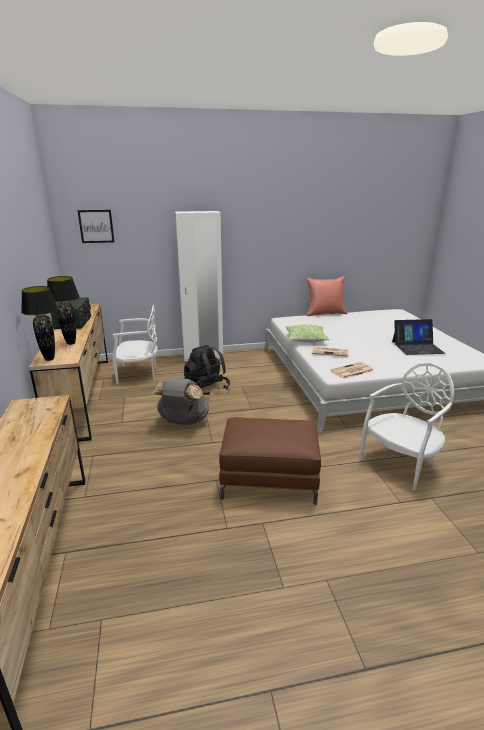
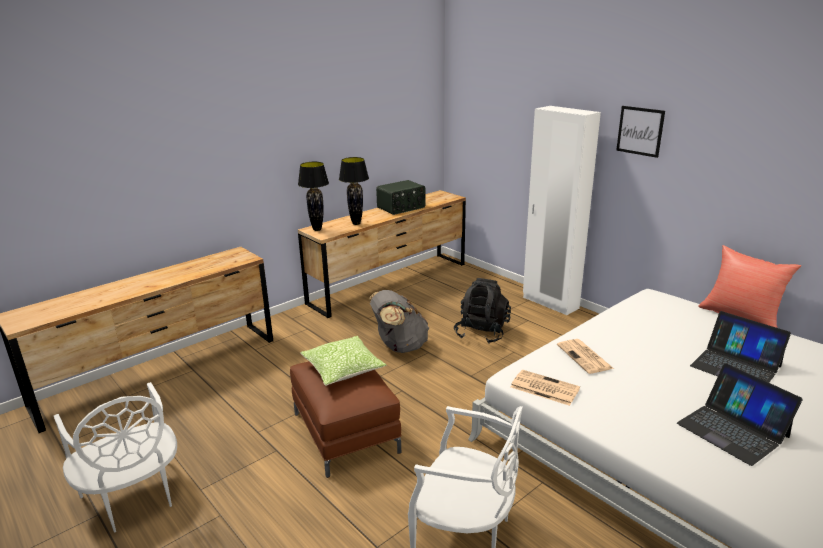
camera: 60 degrees right, 0 degrees up
picture [77,210,114,243] -> picture moved to [616,106,665,158]
white chair [113,305,158,384] -> white chair moved to [54,382,177,533]
pillow [286,324,329,343] -> pillow moved to [300,336,386,386]
none -> laptop [690,311,791,383]

